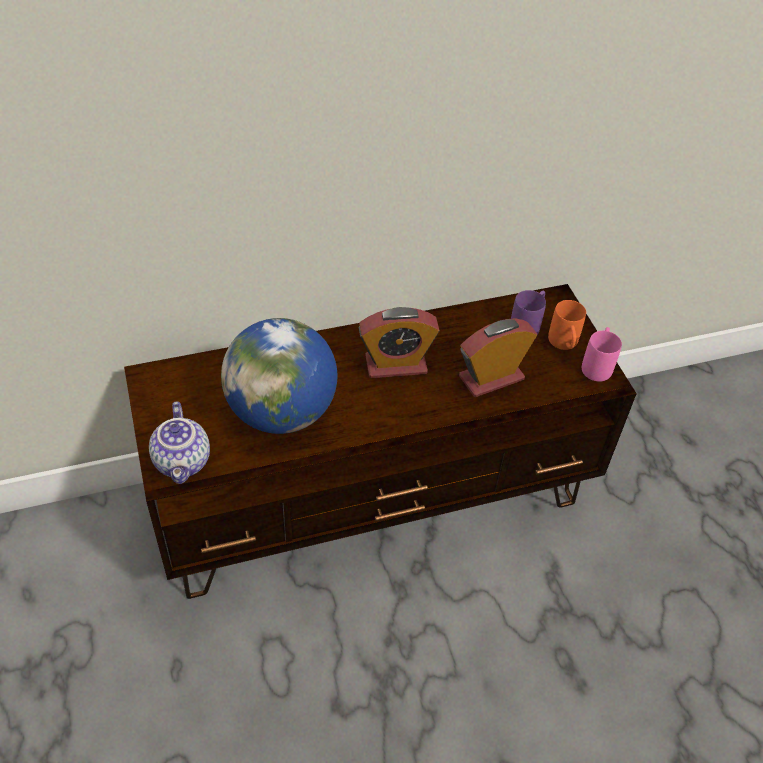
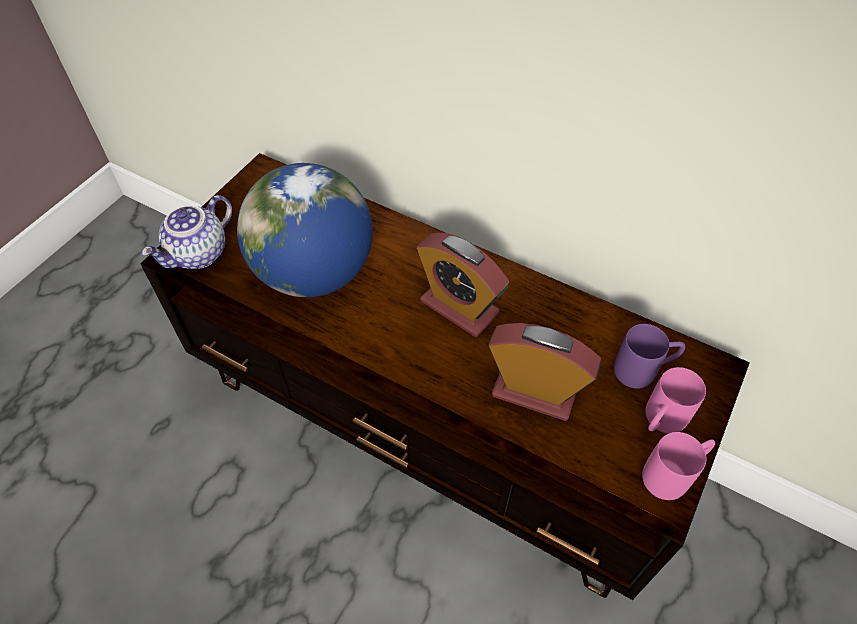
camera: 50 degrees right, 5 degrees up
orange mug [548,300,586,350] -> pink mug [645,367,706,433]

